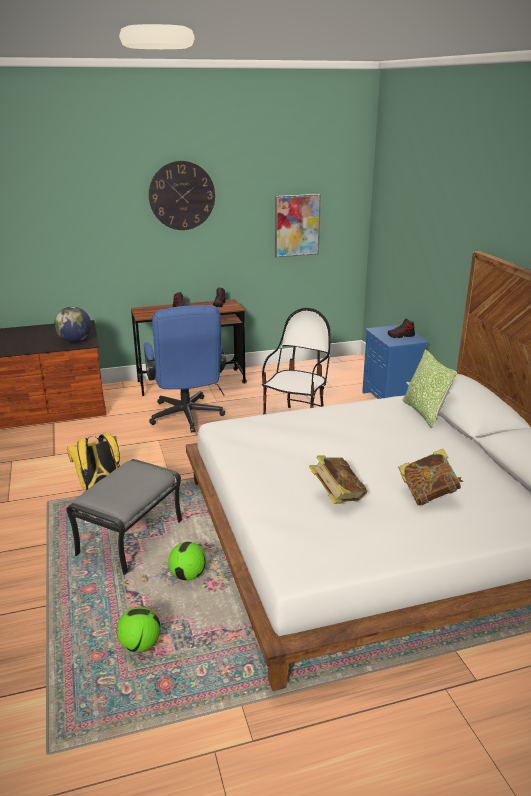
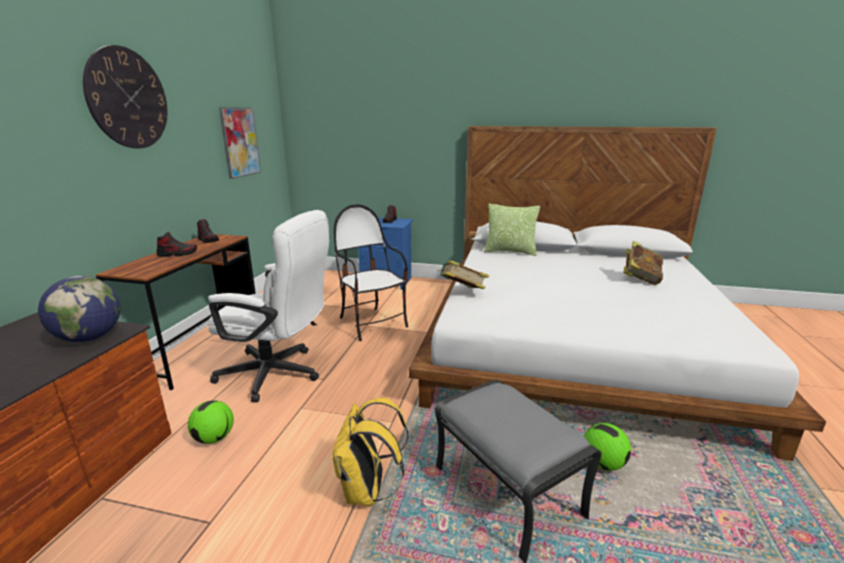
camera: 60 degrees left, 5 degrees down
football [117,607,161,652] -> football moved to [188,400,234,444]
blue office chair [144,305,226,433] -> white office chair [207,210,329,402]
book [309,456,367,504] -> book moved to [438,260,489,289]

